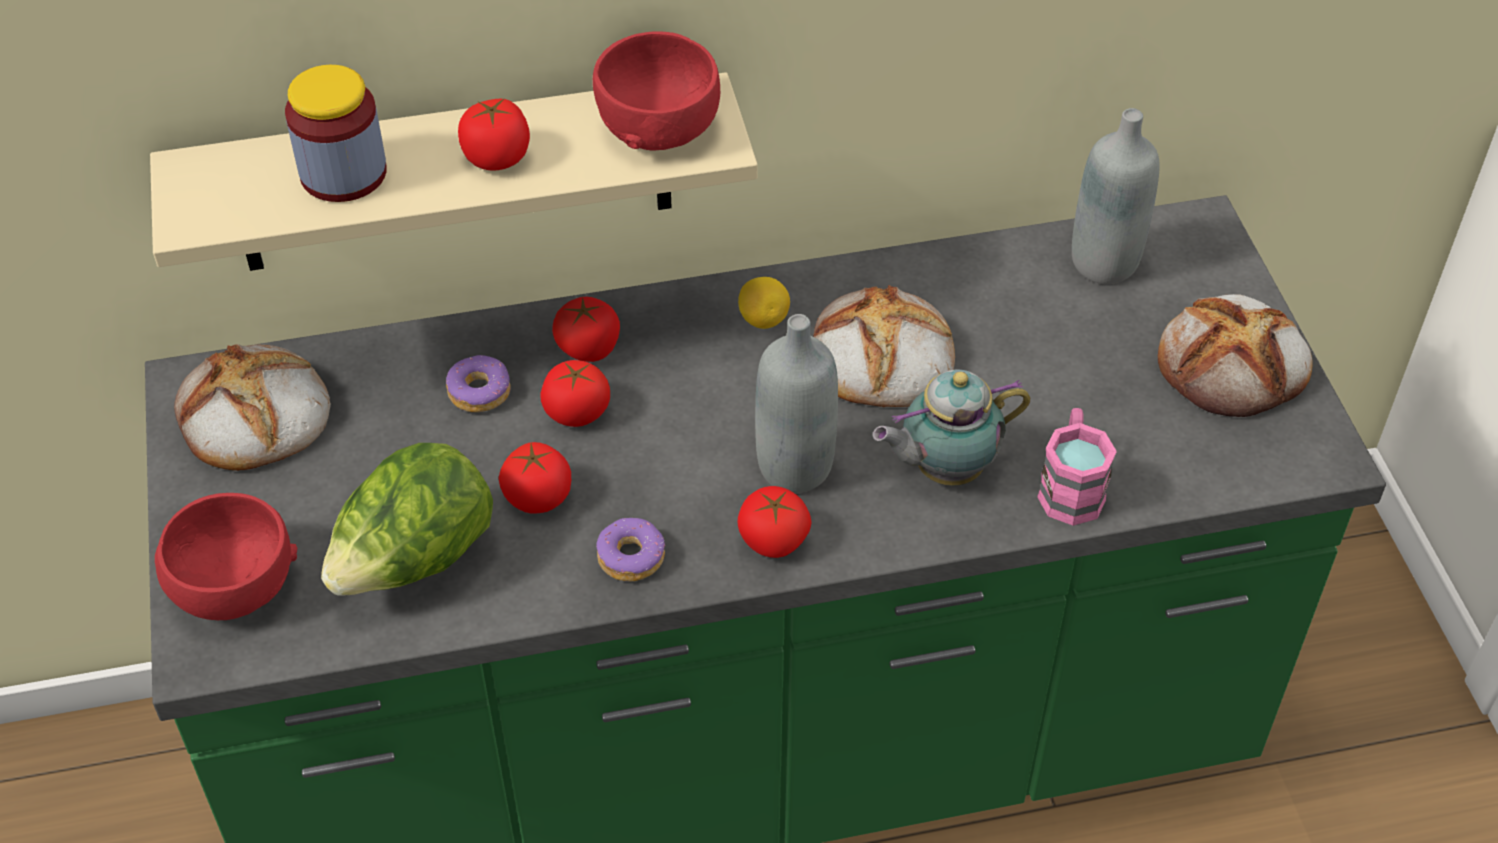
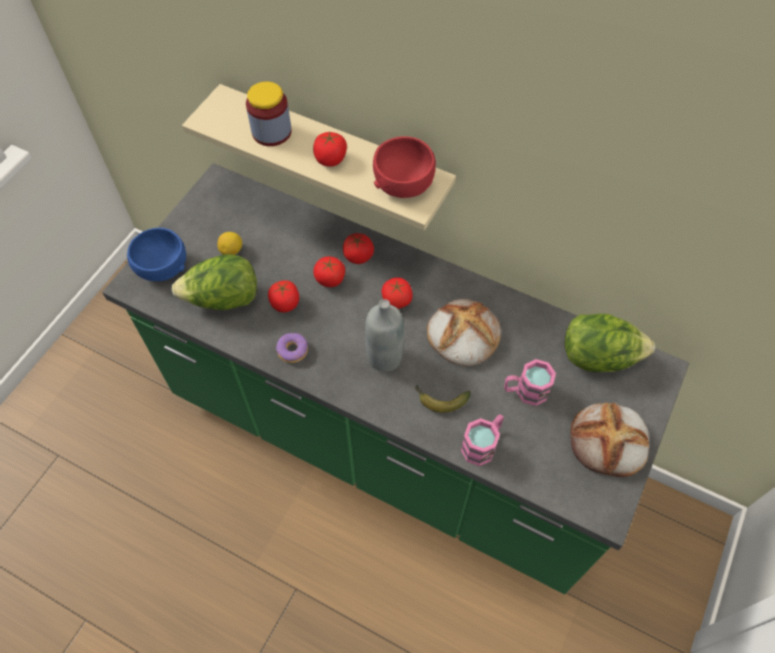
camera: 40 degrees right, 10 degrees up
red bowl [155,493,297,620] -> blue bowl [127,228,186,281]
bread [174,344,331,471] -> none
donut [446,355,511,412] -> none
tomato [737,486,812,558] -> tomato moved to [382,278,413,309]
lemon [738,277,790,329] -> lemon moved to [217,232,242,255]
teapot [873,369,1030,486] -> banana [415,385,471,413]
grey bottle [1072,108,1159,284] -> lettuce [565,314,655,372]
none -> pink mug [504,359,556,406]

